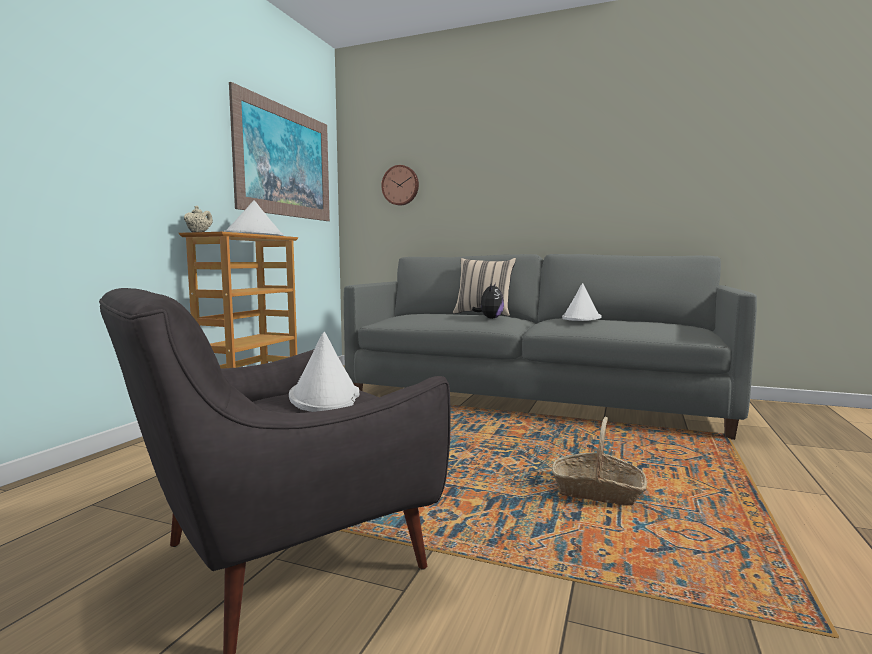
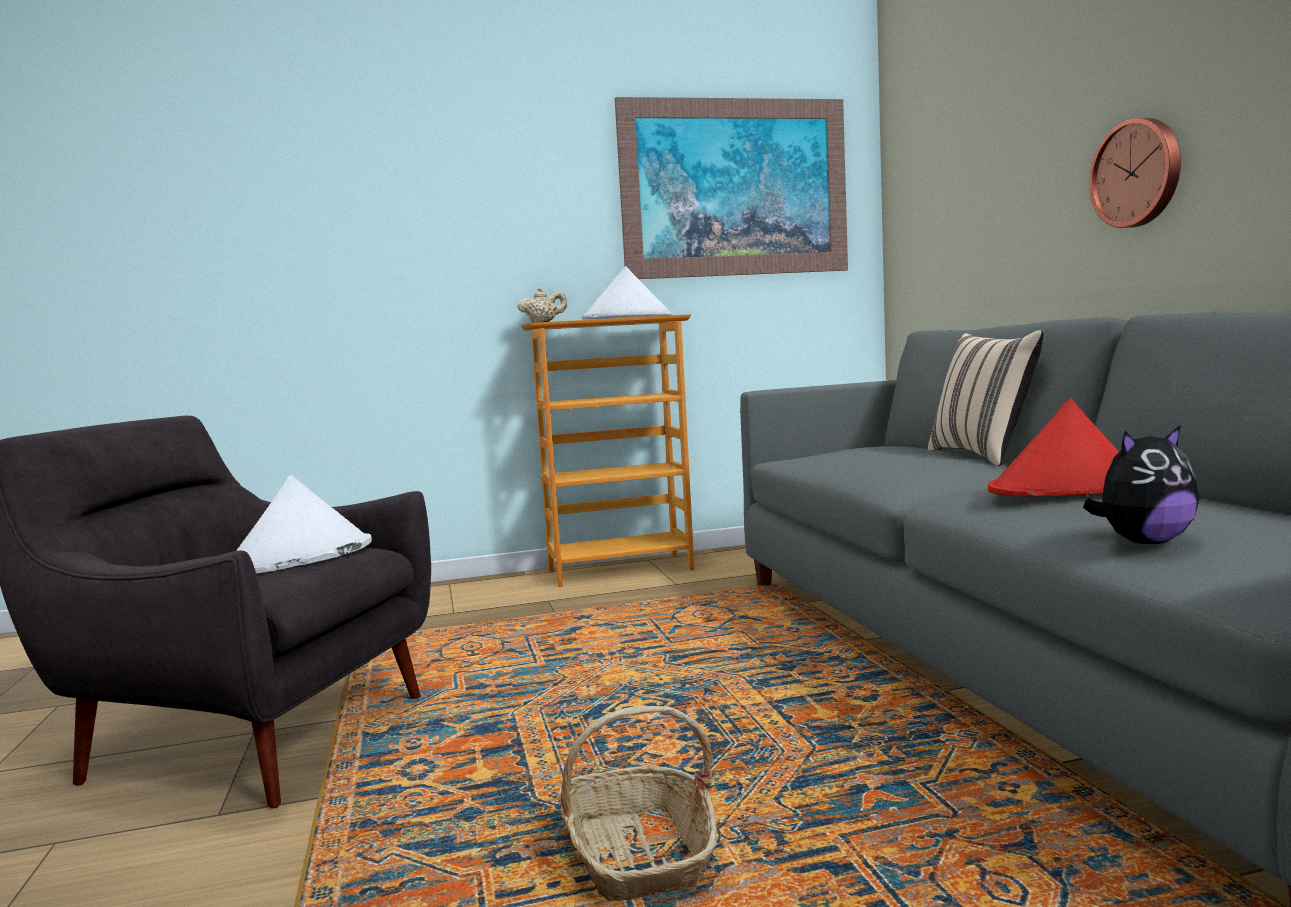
camera: 55 degrees right, 0 degrees up
wall clock [381,165,419,205] -> wall clock moved to [1089,118,1181,228]
plush toy [472,283,504,319] -> plush toy moved to [1083,426,1199,544]
white hat [562,283,602,321] -> red hat [988,398,1119,496]

